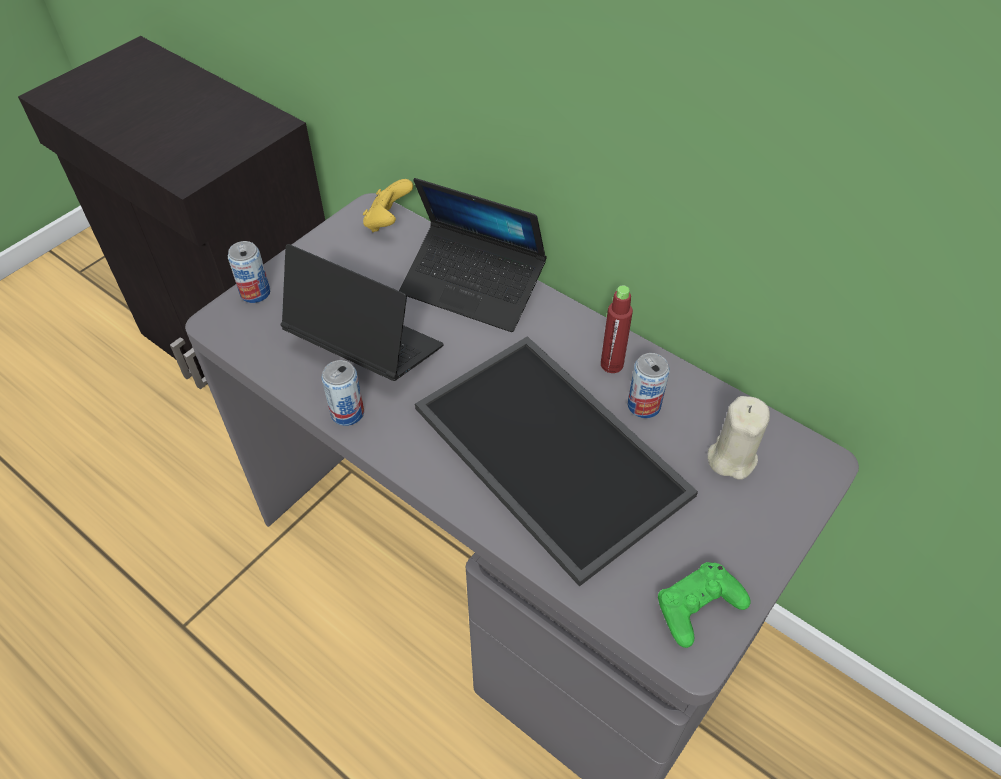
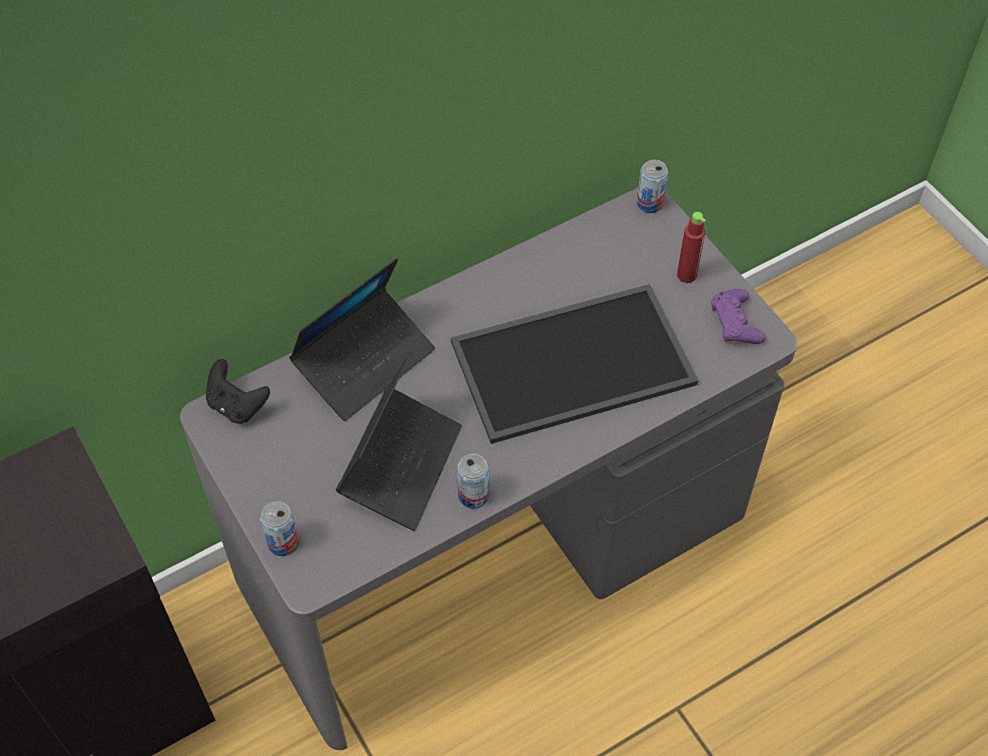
camera: 70 degrees left, 5 degrees up
laptop [281,244,443,381] -> laptop turned 150 degrees clockwise [336,350,462,531]
yellow game controller [363,179,413,232] -> black game controller [206,359,270,424]
red bottle [601,285,633,373] -> red bottle moved to [677,212,706,283]
can [628,353,670,418] -> can moved to [637,160,668,213]
green game controller [658,562,751,648] -> purple game controller [711,289,766,344]
beige candle [707,396,770,480] -> none

